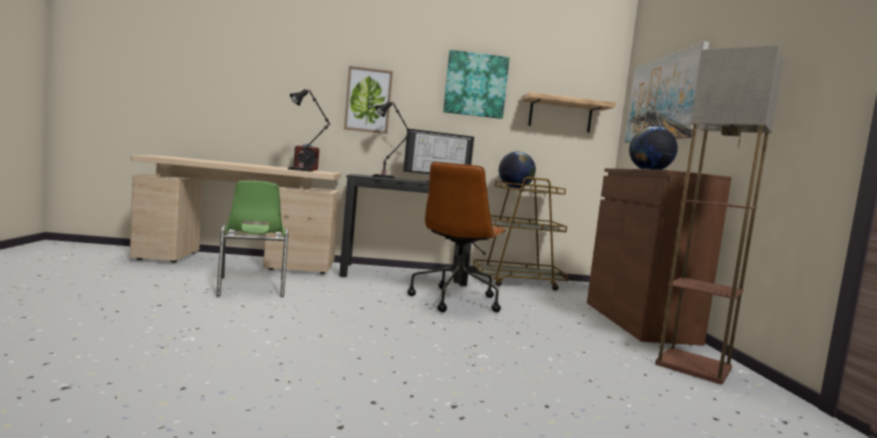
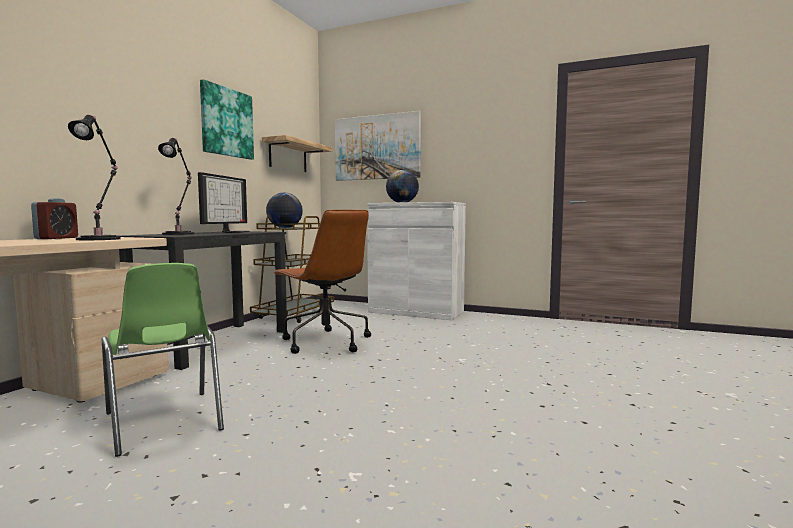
camera: 60 degrees left, 0 degrees up
green chair [217,181,289,297] -> green chair turned 45 degrees clockwise [102,263,224,457]
picture [344,66,393,134] -> none
brown cabinet [587,168,732,346] -> white cabinet [367,202,466,320]
floor lamp [655,45,784,385] -> none

